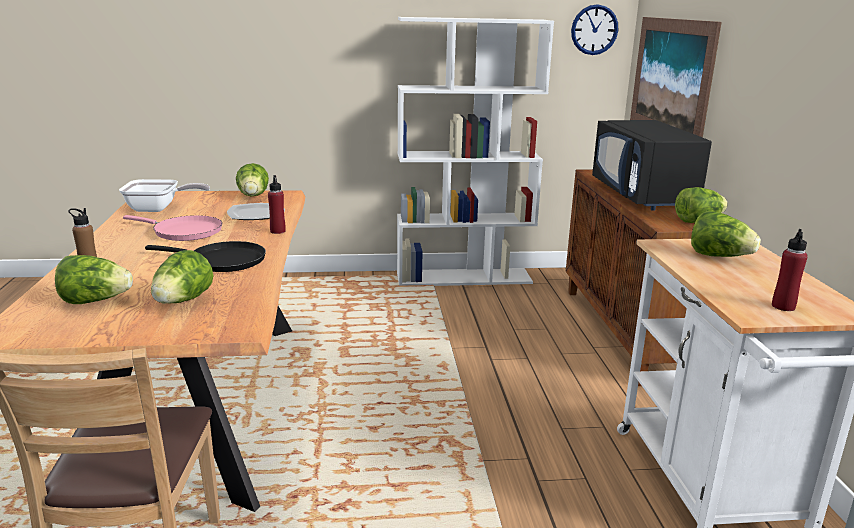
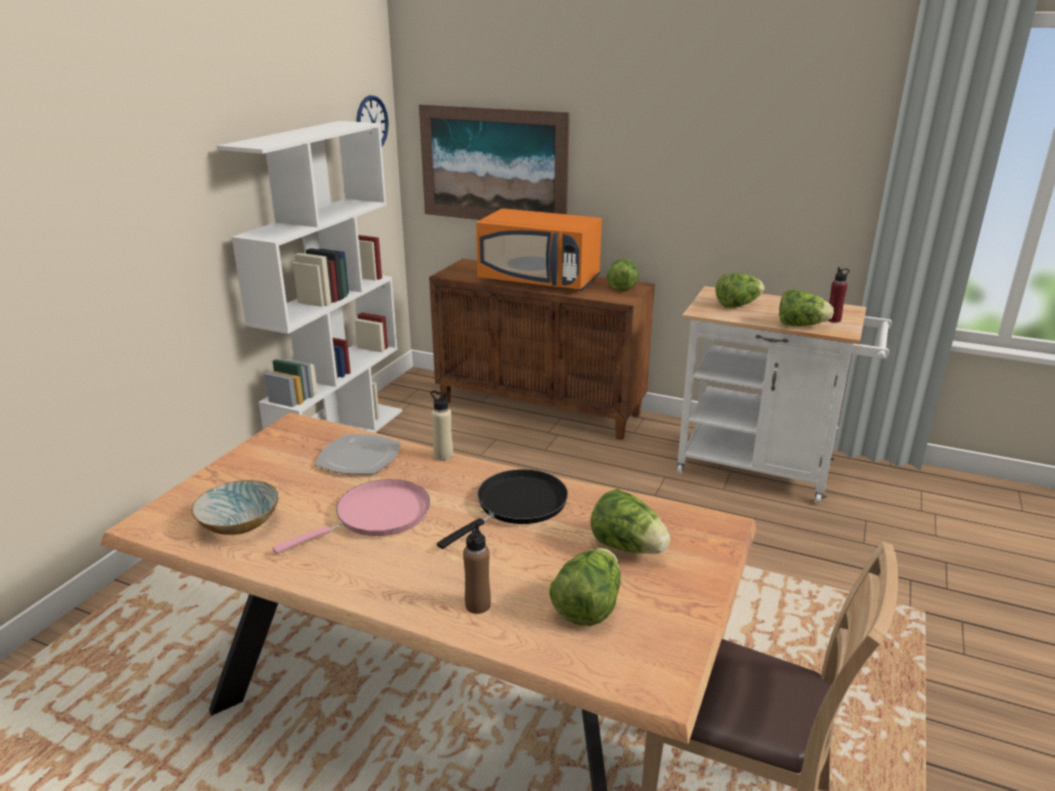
camera: 60 degrees left, 5 degrees up
frying pan [119,179,210,212] -> bowl [191,480,279,535]
lettuce [236,163,269,196] -> lettuce moved to [779,290,834,326]
red bottle [268,175,286,234] -> beige bottle [431,391,453,461]
black microwave [592,120,712,211] -> orange microwave [476,208,602,291]

